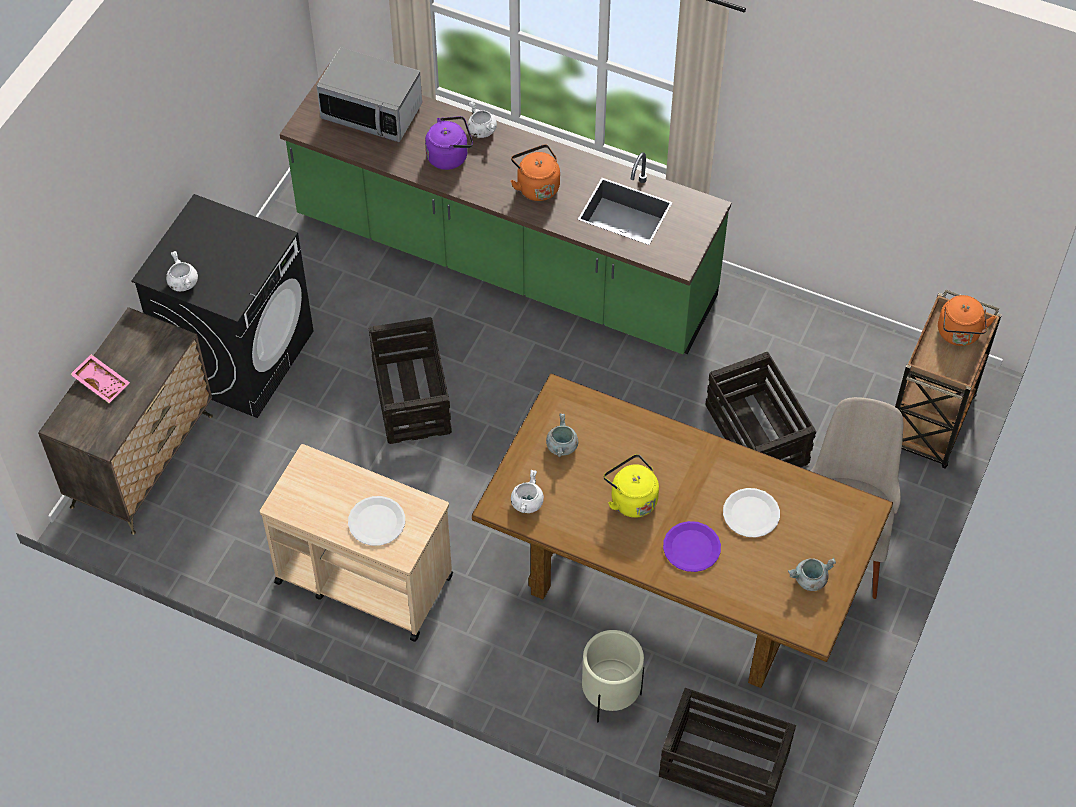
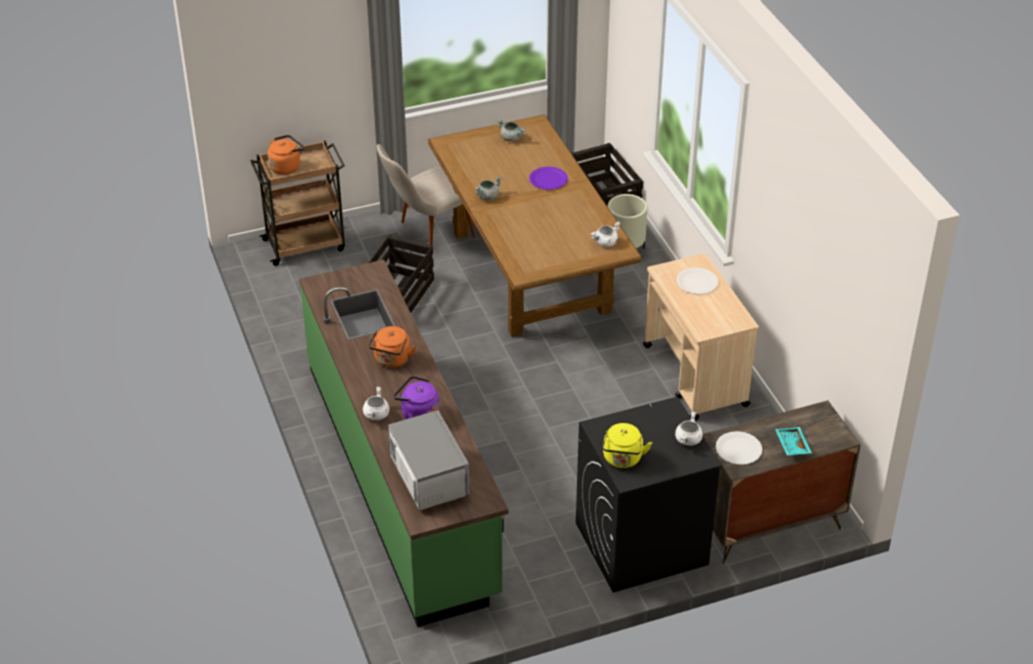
camera: 135 degrees left, 15 degrees down
pink tray [70,354,130,403] -> turquoise tray [775,427,812,456]
crate [368,317,452,444] -> none
grey cooking pot [546,413,578,457] -> grey cooking pot moved to [475,176,502,201]
yellow kettle [604,454,659,518] -> yellow kettle moved to [603,423,652,468]
white plate [723,488,780,537] -> white plate moved to [716,431,762,465]

